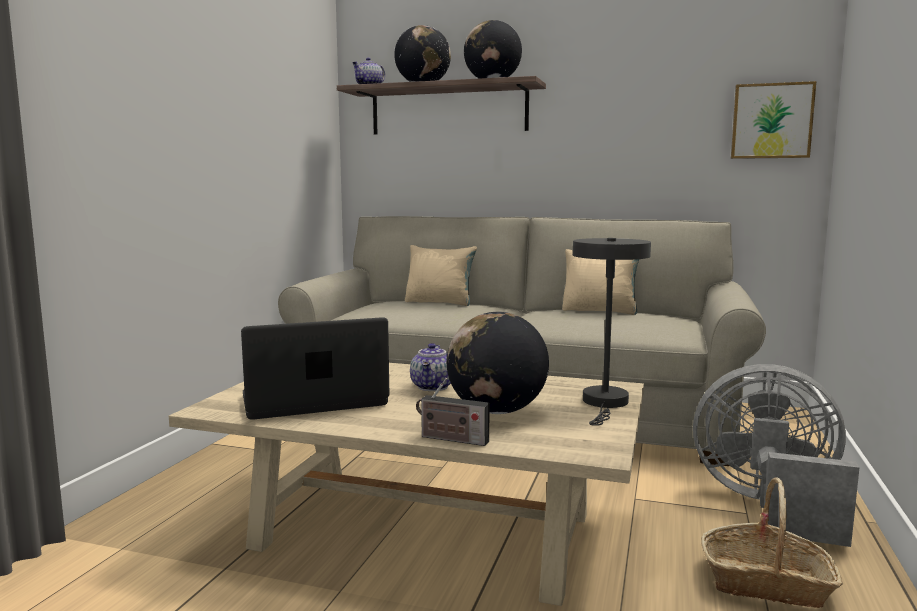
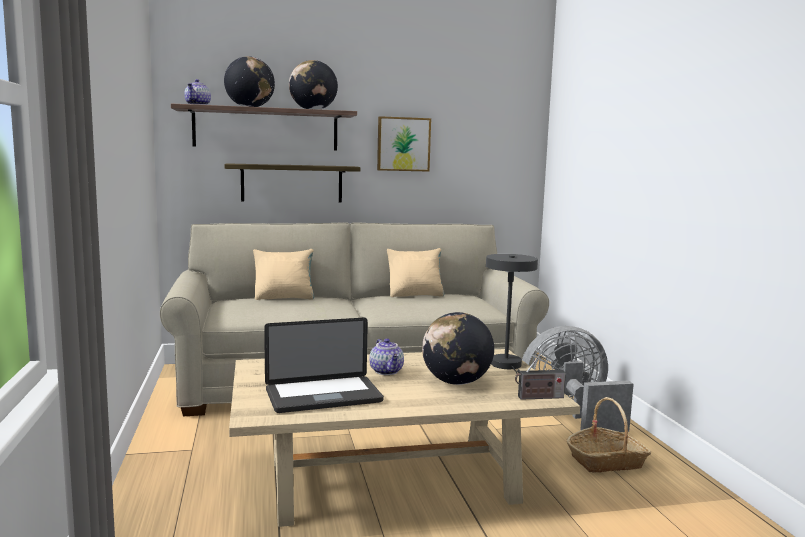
camera: 30 degrees left, 0 degrees up
laptop [241,317,389,420] -> laptop turned 150 degrees counterclockwise [264,318,384,413]
radio [416,378,490,446] -> radio moved to [515,358,566,400]
picture [731,81,816,159] -> picture moved to [377,116,431,172]
none -> shelf [224,163,361,203]

